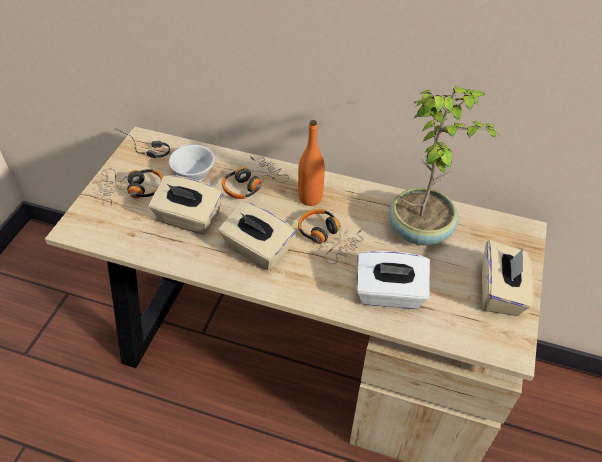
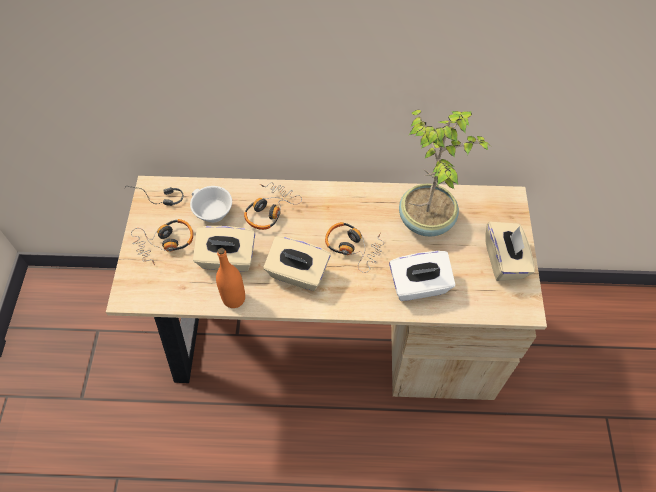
camera: 15 degrees left, 10 degrees up
orange bottle [298,120,325,206] -> orange bottle moved to [216,248,245,308]

